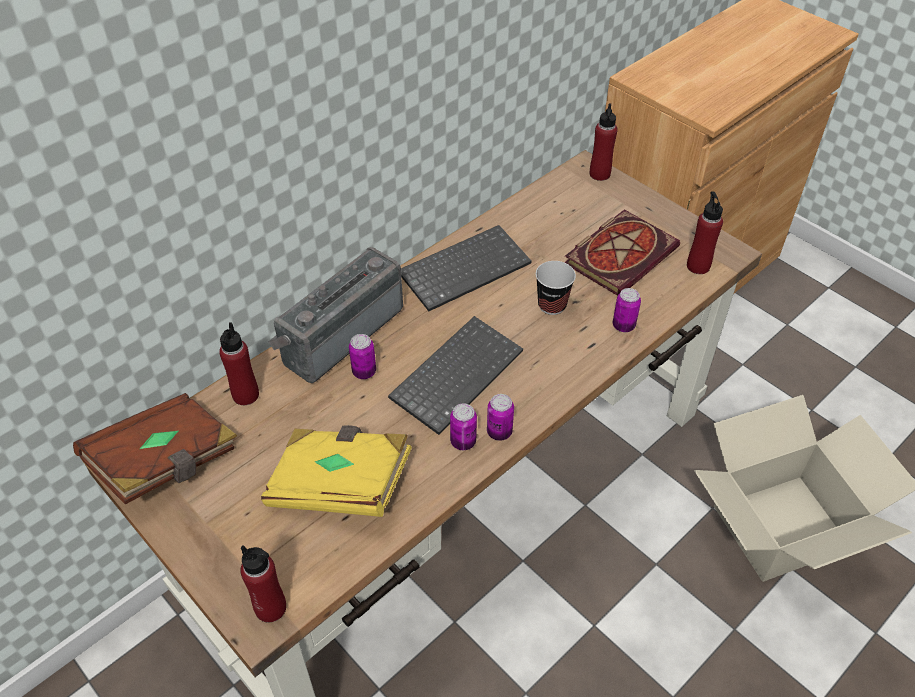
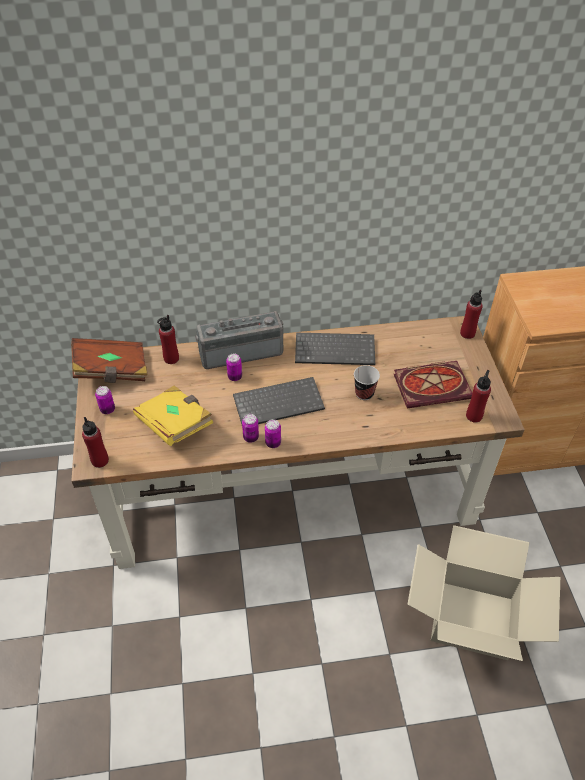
camera: 35 degrees right, 0 degrees up
can [613,288,641,332] -> can moved to [95,386,115,414]

